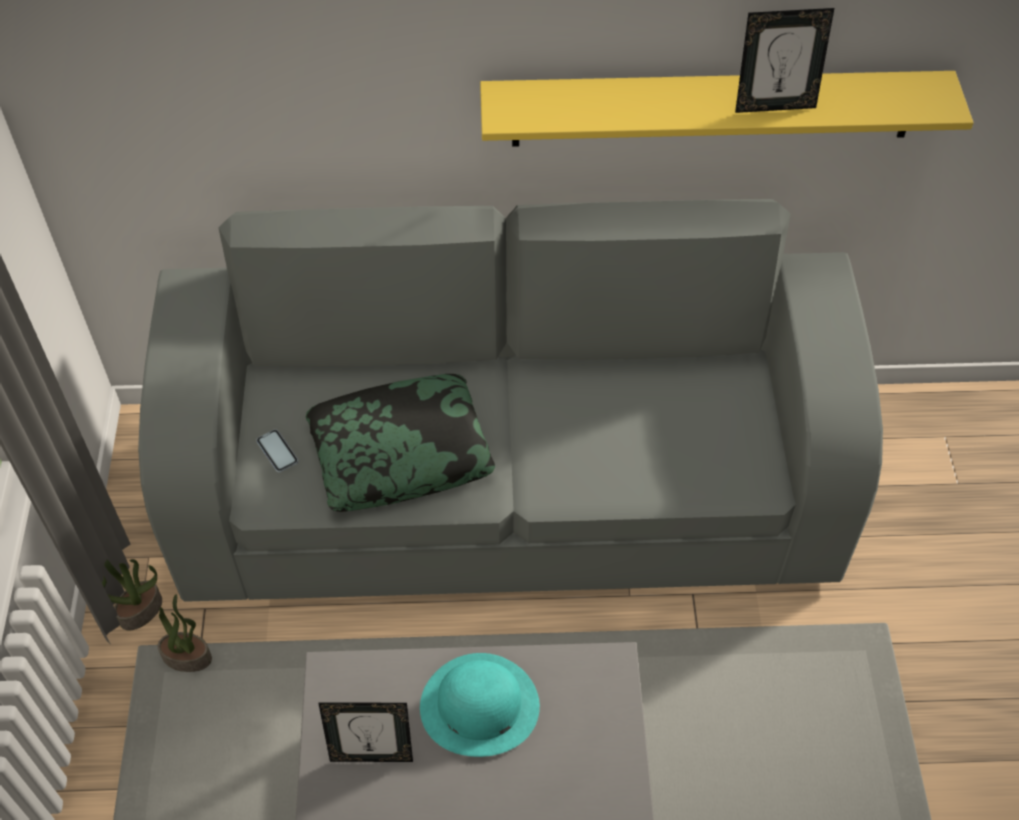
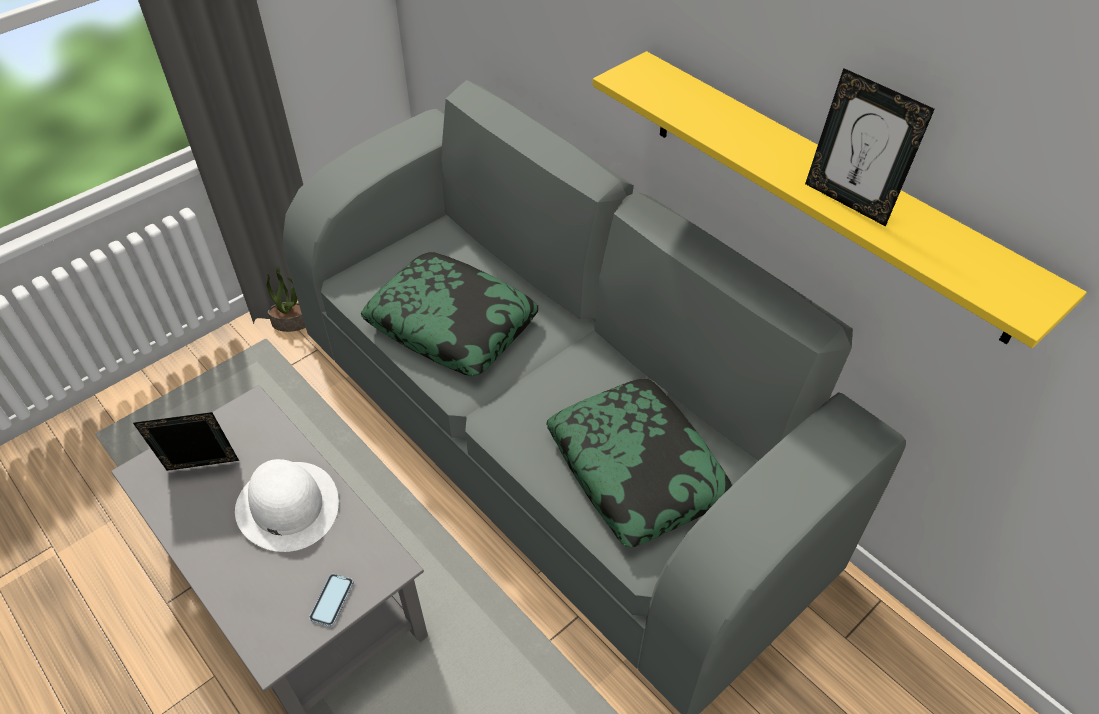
camera: 50 degrees right, 5 degrees down
potted plant [158,594,212,672] -> none
phone [256,429,298,472] -> phone moved to [309,574,353,627]
picture frame [318,703,413,762] -> picture frame turned 120 degrees clockwise [133,412,239,471]
turquoise hat [420,653,540,757] -> white hat [235,459,339,552]
none -> pillow [546,379,733,547]

